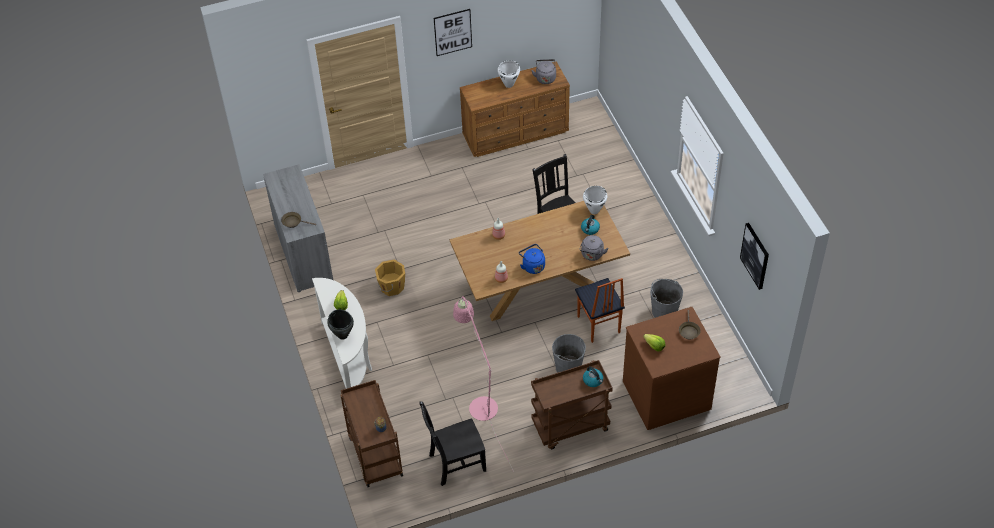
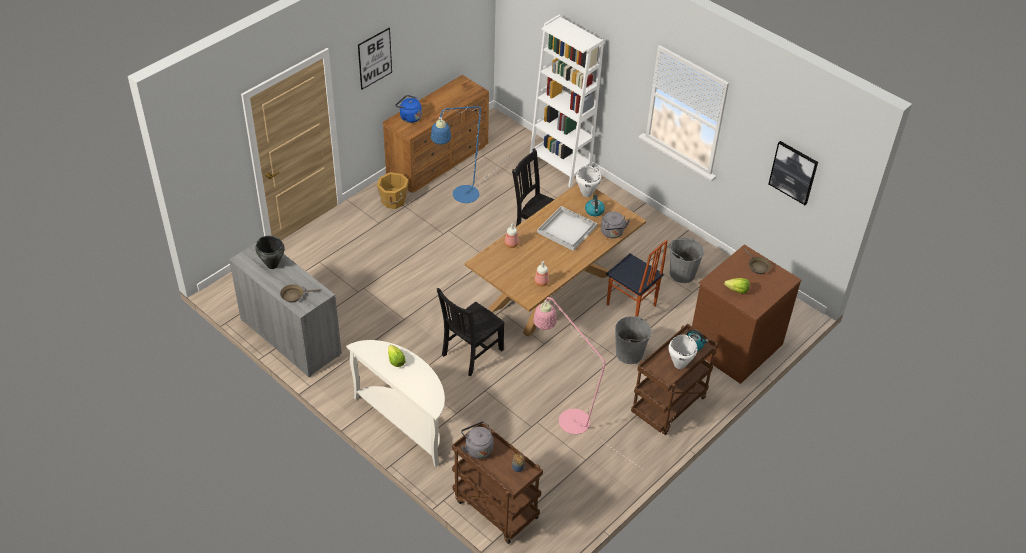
camera: 30 degrees left, 5 degrees down
black cooking pot [327,309,354,340] -> black cooking pot moved to [255,236,285,269]
orange bucket [375,260,405,296] -> orange bucket moved to [377,172,408,209]
black chair [419,402,486,486] -> black chair moved to [437,288,505,376]
white cooking pot [497,60,520,88] -> white cooking pot moved to [669,335,697,369]
blue kettle [519,244,545,274] -> blue kettle moved to [395,95,422,123]
grey kettle [531,59,556,84] -> grey kettle moved to [461,421,493,459]
none -> blue floor lamp [431,106,510,203]
none -> white bookcase [530,15,604,187]
none -> white tray [537,206,597,251]

